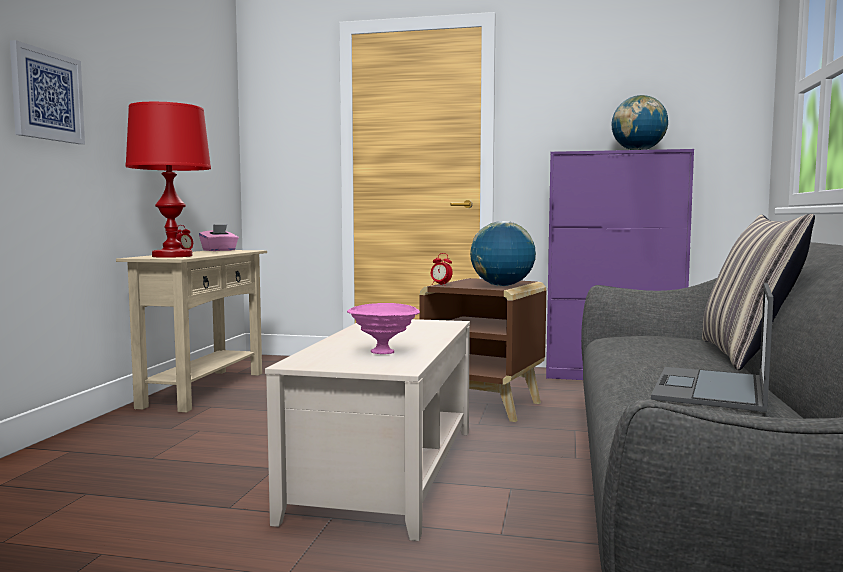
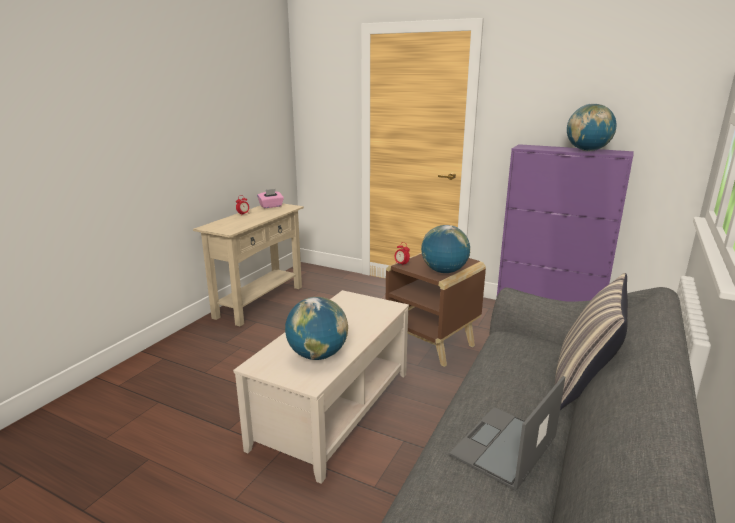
camera: 15 degrees right, 15 degrees up
picture [10,40,85,144] -> none
red table lamp [125,102,211,258] -> none
pink bowl [347,303,420,354] -> globe [285,297,348,360]

